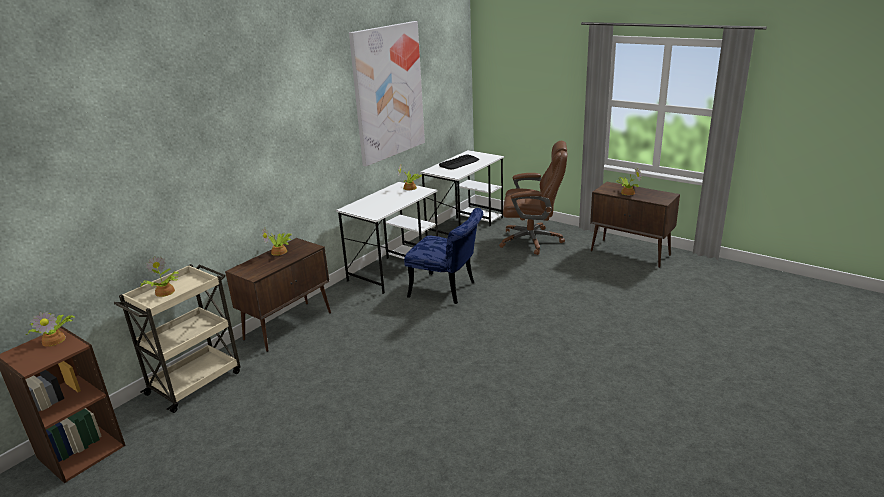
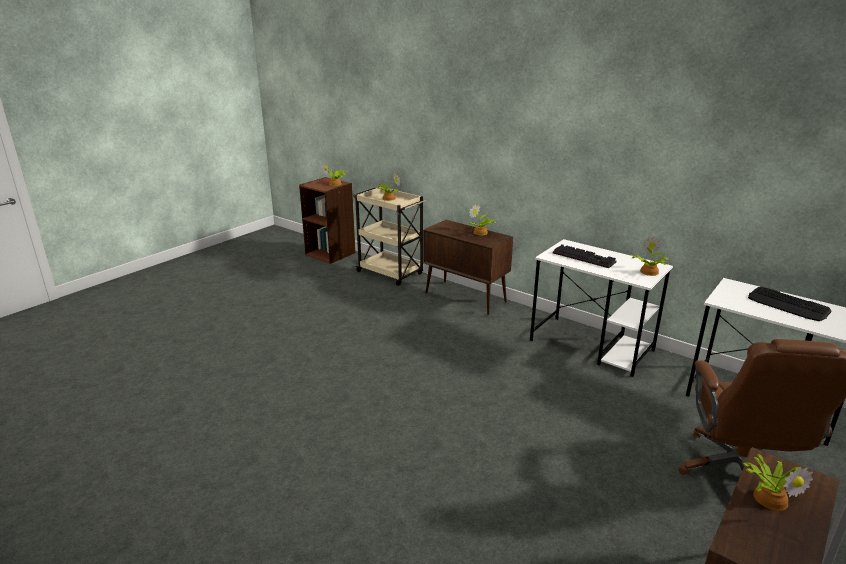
camera: 90 degrees right, 0 degrees up
picture [349,21,425,166] -> none
blue chair [404,208,483,304] -> none
none -> keyboard [553,244,616,268]

